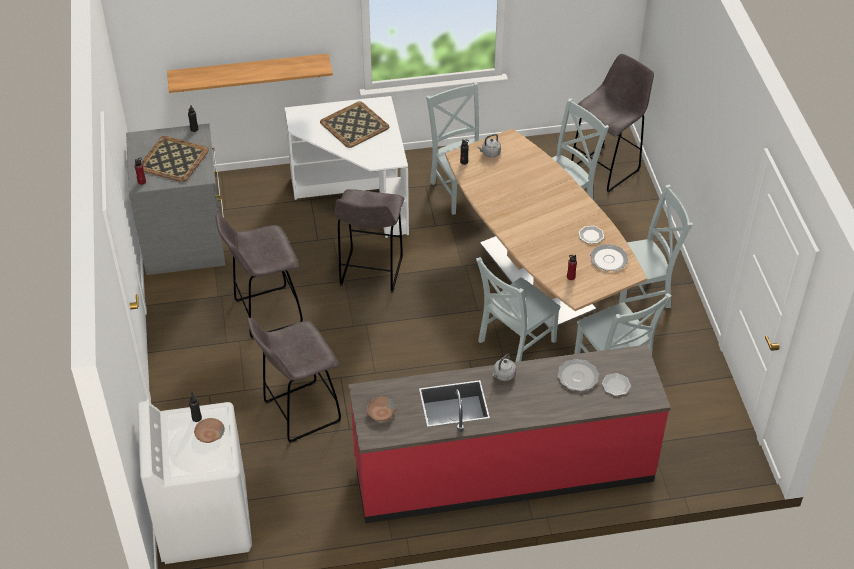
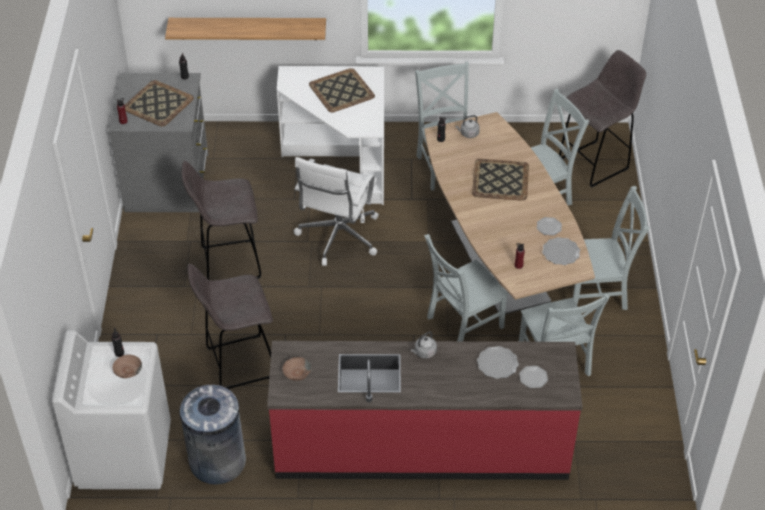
camera: 10 degrees right, 0 degrees up
grey stool [335,189,404,293] -> white office chair [294,157,379,266]
none -> grey trash can [179,385,246,485]
none -> tray [472,159,529,201]

